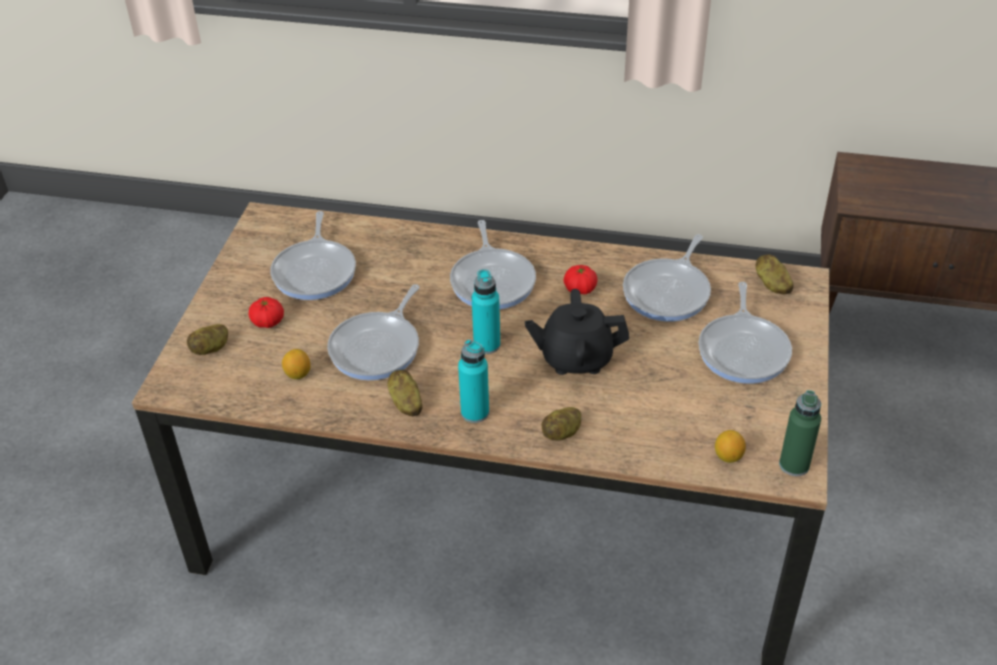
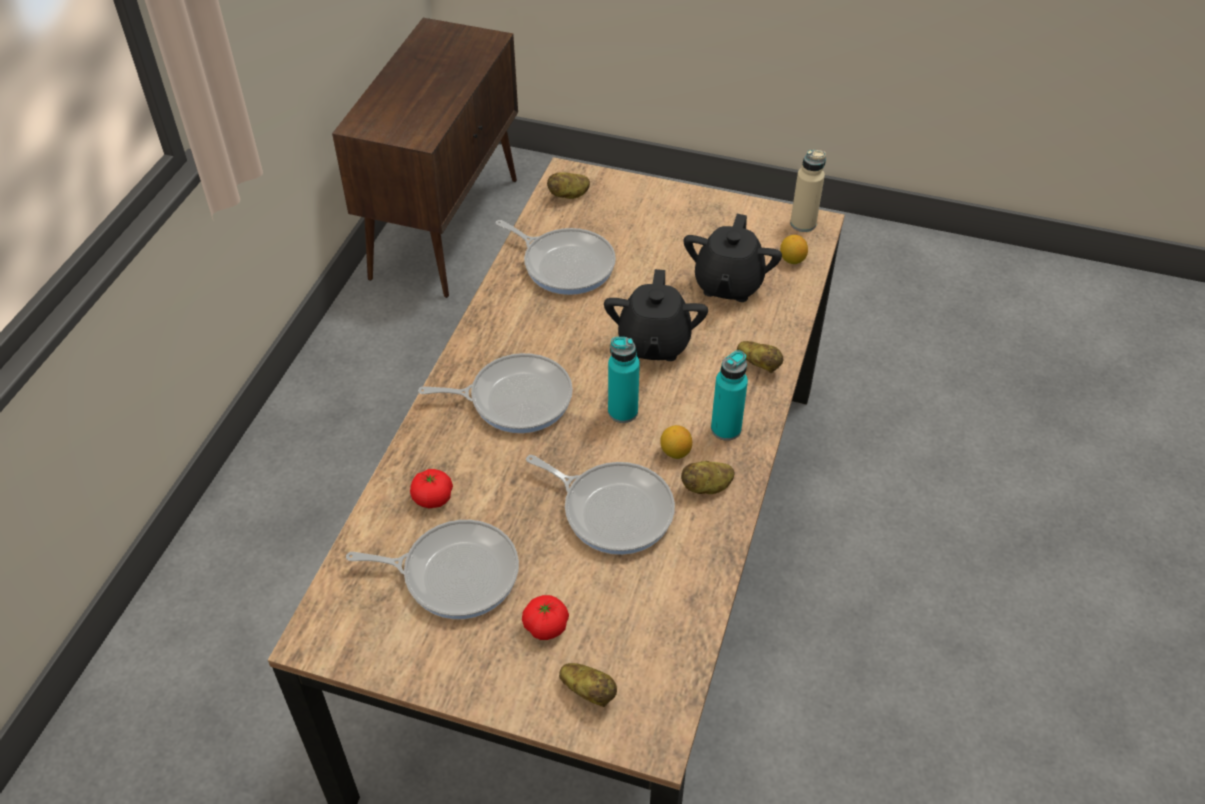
camera: 85 degrees left, 5 degrees up
lemon [282,349,311,379] -> lemon moved to [660,425,692,459]
tomato [564,265,598,294] -> tomato moved to [410,469,453,508]
frying pan [698,282,792,384] -> none
green bottle [779,390,821,476] -> beige bottle [790,150,826,232]
none -> black teapot [683,214,782,302]

